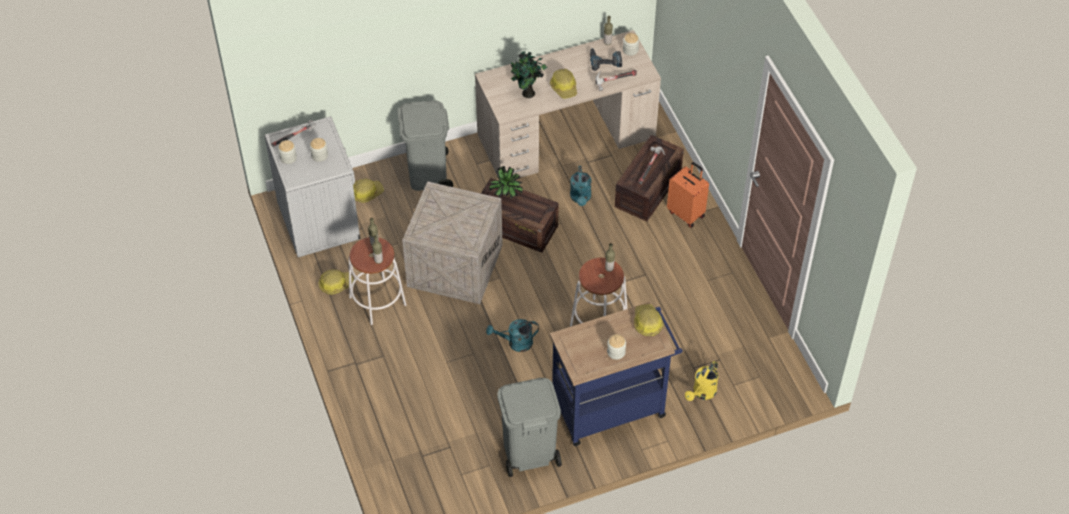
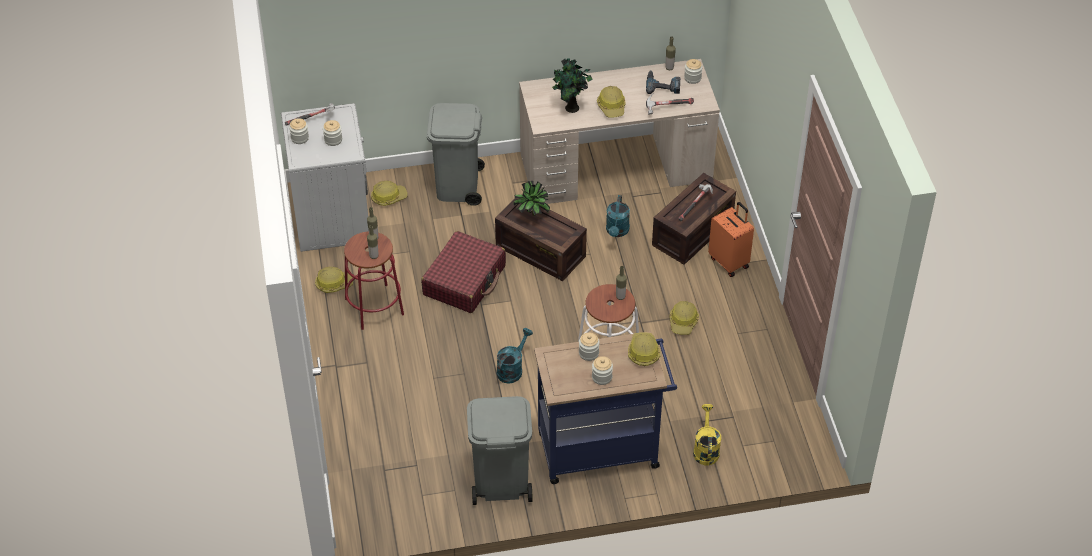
camera: 10 degrees right, 5 degrees down
white stool [349,237,406,325] -> red stool [344,231,404,330]
crate [402,181,503,304] -> red suitcase [421,231,506,313]
turquoise watering can [486,319,539,352] -> turquoise watering can turned 120 degrees clockwise [497,328,533,384]
yellow watering can [685,361,719,401] -> yellow watering can turned 135 degrees clockwise [693,404,721,466]
none -> jar [579,332,600,361]
none -> hard hat [670,301,699,335]

